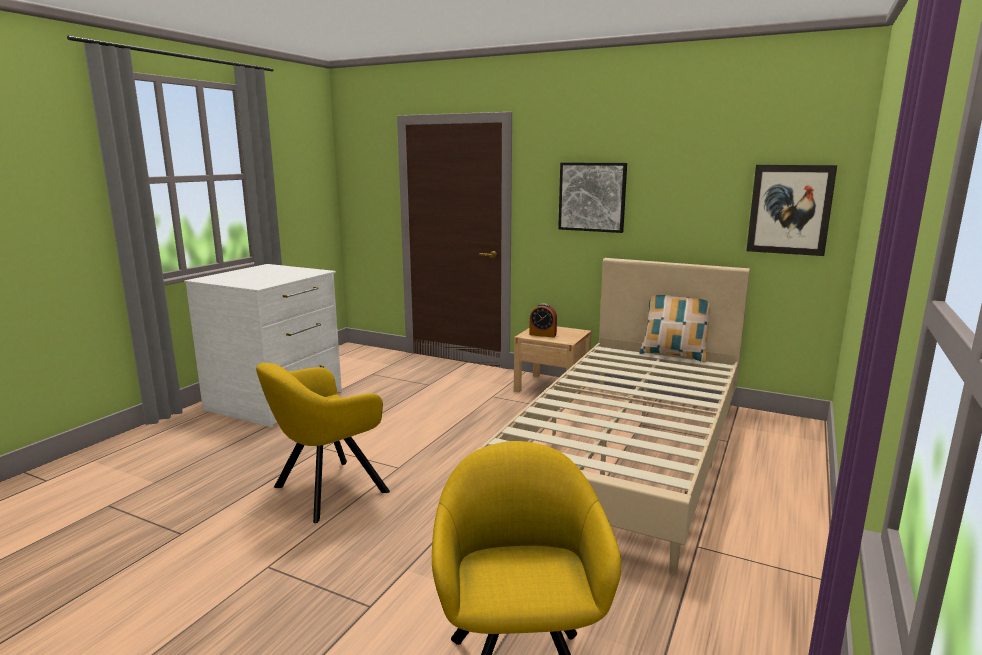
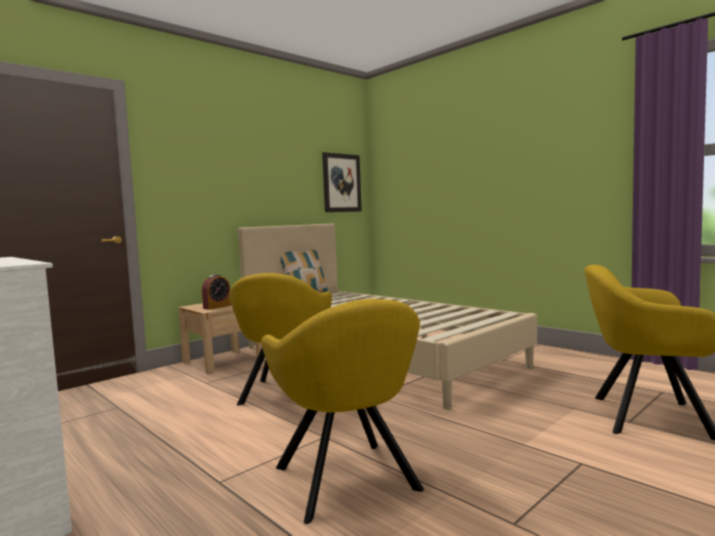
camera: 70 degrees left, 10 degrees down
picture [558,162,627,233] -> none
none -> yellow armchair [229,273,332,405]

